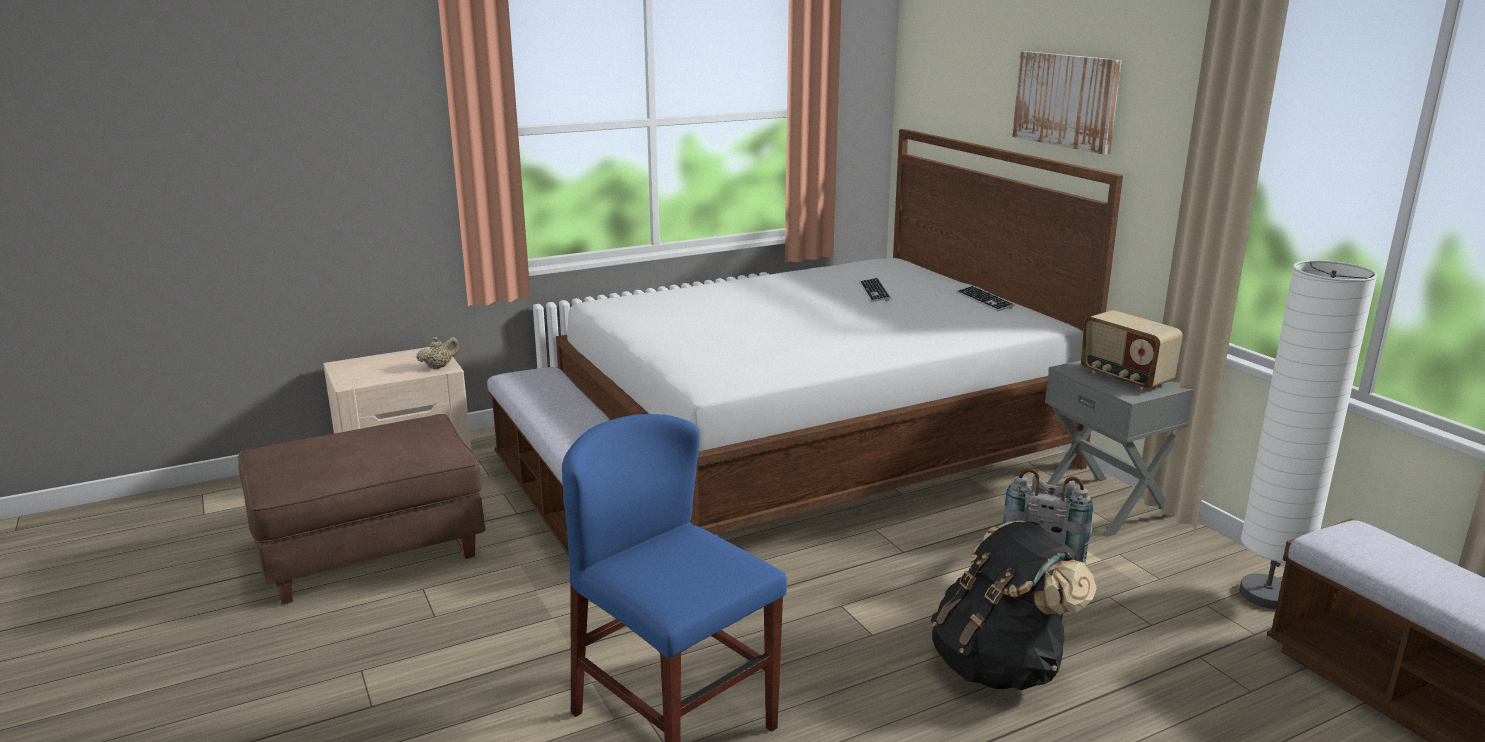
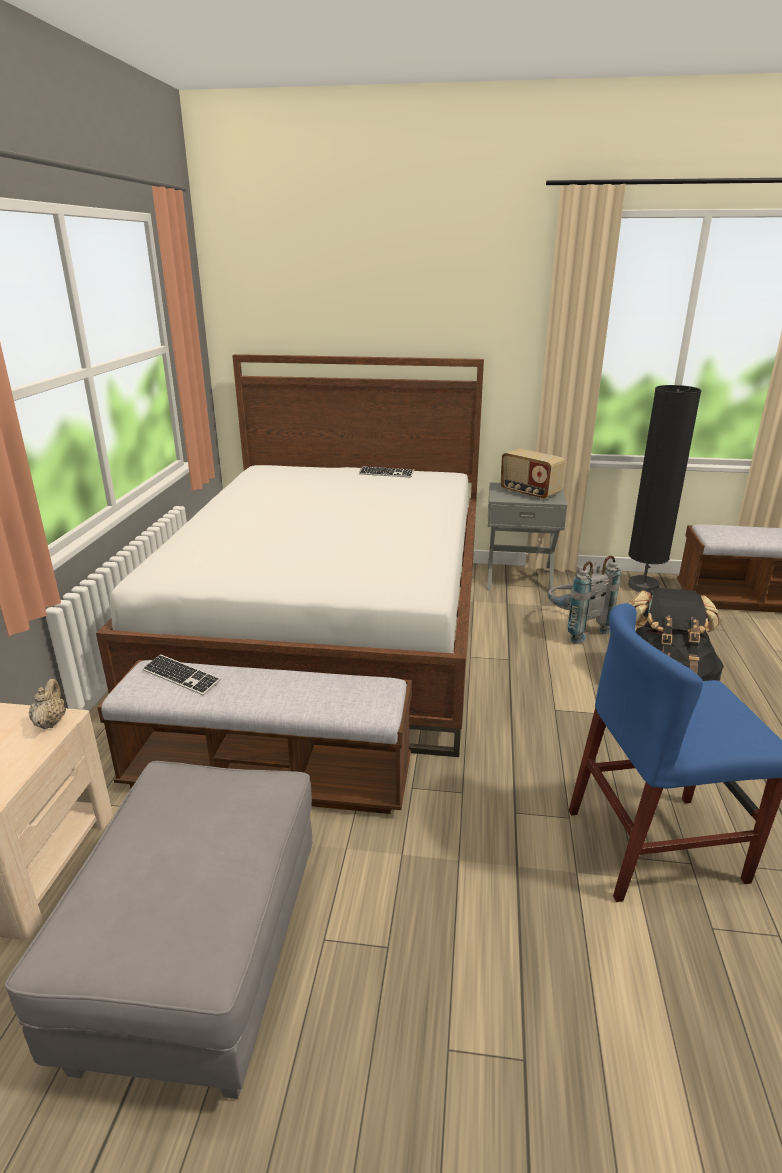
camera: 55 degrees left, 5 degrees up
brown ottoman [238,414,486,605] -> grey ottoman [5,761,313,1099]
keyboard [859,278,891,302] -> keyboard moved to [142,654,221,695]
picture [1012,51,1122,155] -> none
radio [1081,310,1183,390] -> radio turned 45 degrees clockwise [501,448,565,500]
white floor lamp [1239,260,1378,609] -> black floor lamp [628,385,701,593]

